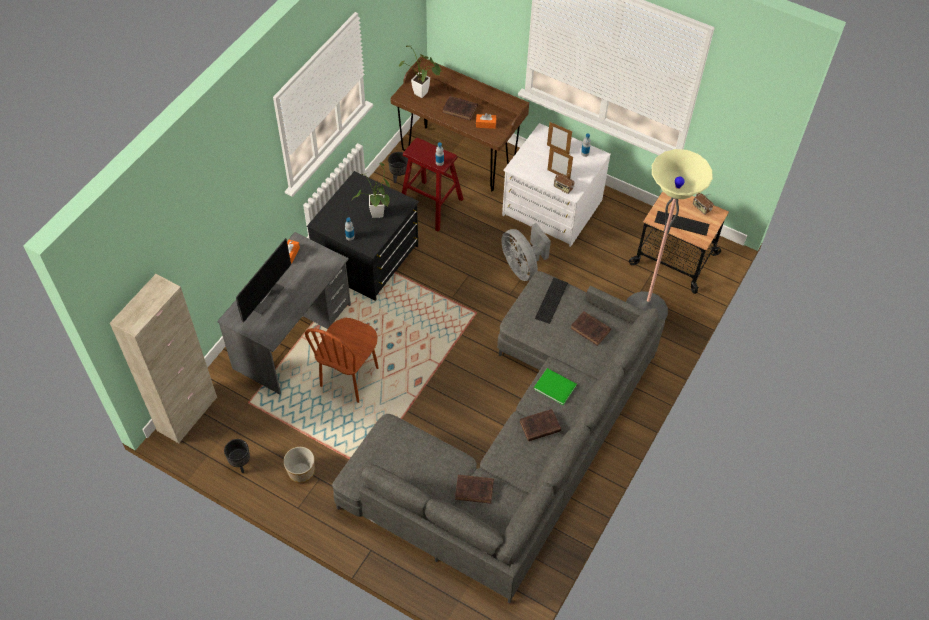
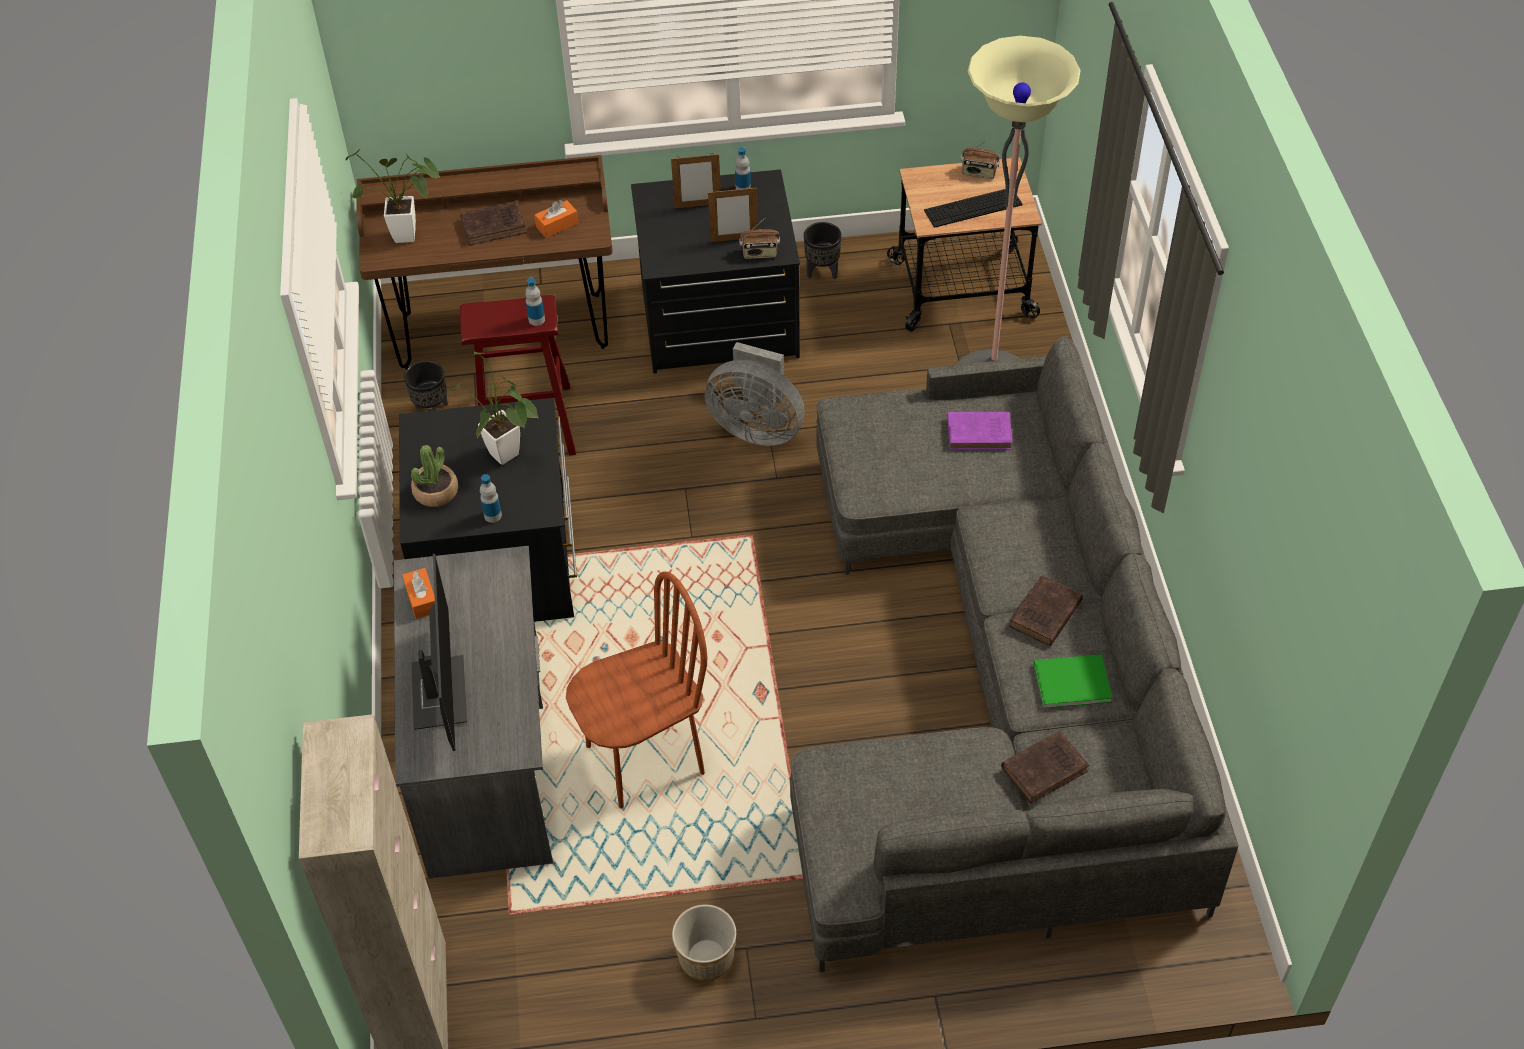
camera: 35 degrees left, 5 degrees down
black planter [224,439,250,473] -> black planter moved to [804,222,842,279]
brown chair [305,318,379,403] -> brown chair turned 105 degrees counterclockwise [566,571,707,809]
white dresser [502,123,611,247] -> black dresser [631,169,800,374]
green book [534,368,577,405] -> green book moved to [1033,654,1113,708]
keyboard [535,278,568,324] -> none
brown book [570,311,611,346] -> purple book [947,412,1012,450]
none -> potted plant [411,445,458,507]

